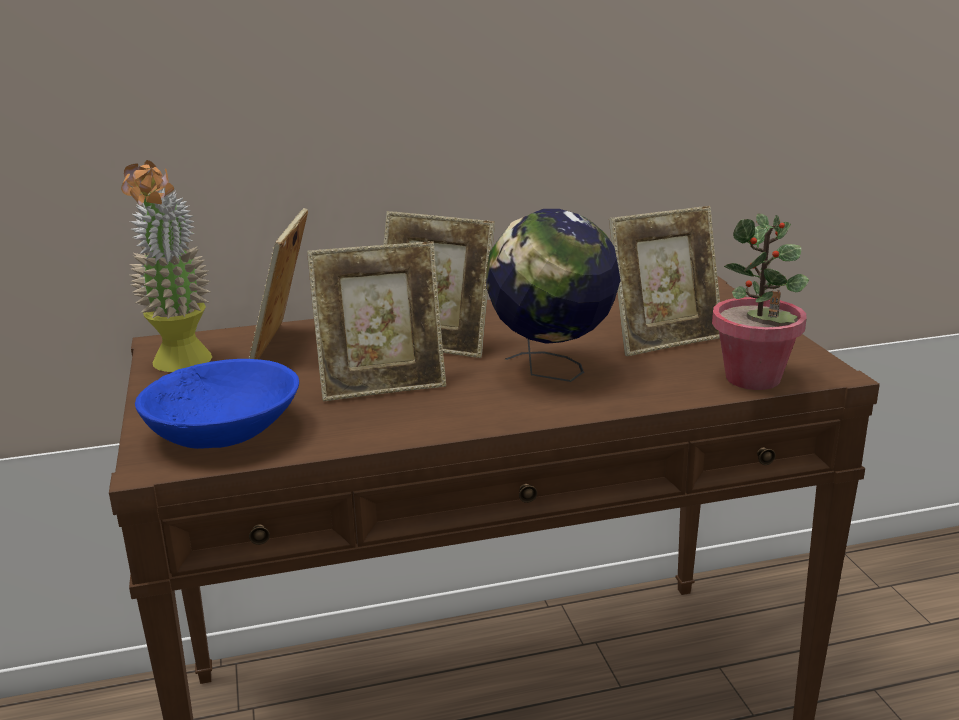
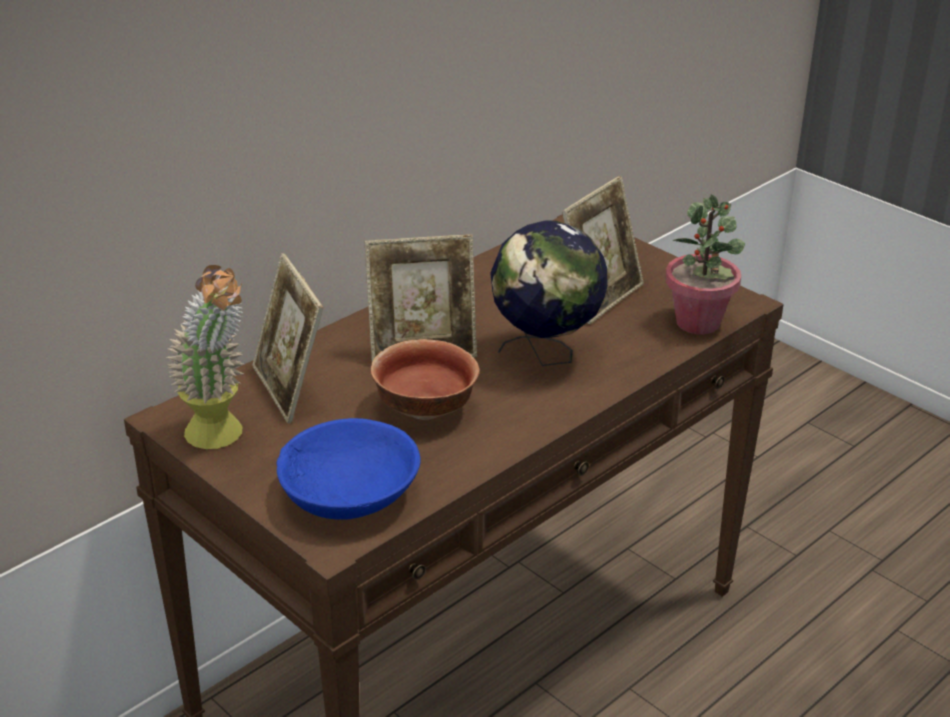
camera: 30 degrees left, 10 degrees up
picture frame [307,241,446,401] -> bowl [370,339,479,420]

